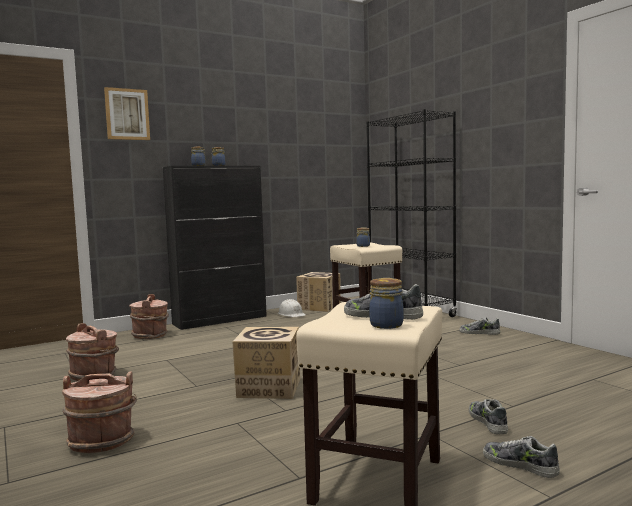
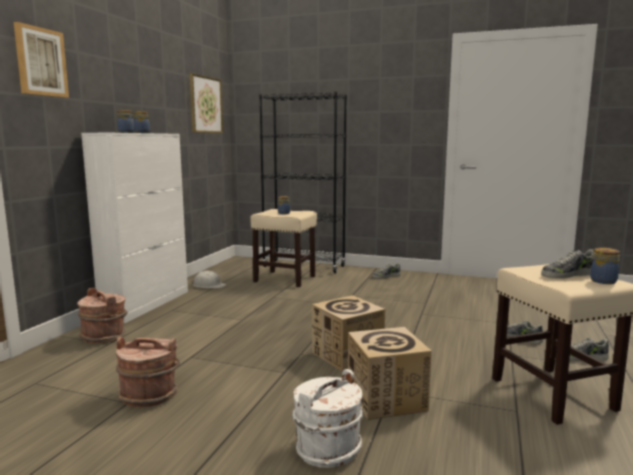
camera: 40 degrees left, 5 degrees up
brown bucket [62,371,137,453] -> white bucket [292,369,363,468]
black cabinet [163,166,267,330] -> white cabinet [81,133,188,323]
cardboard box [296,272,340,312] -> cardboard box moved to [348,327,432,420]
none -> picture [190,73,223,133]

